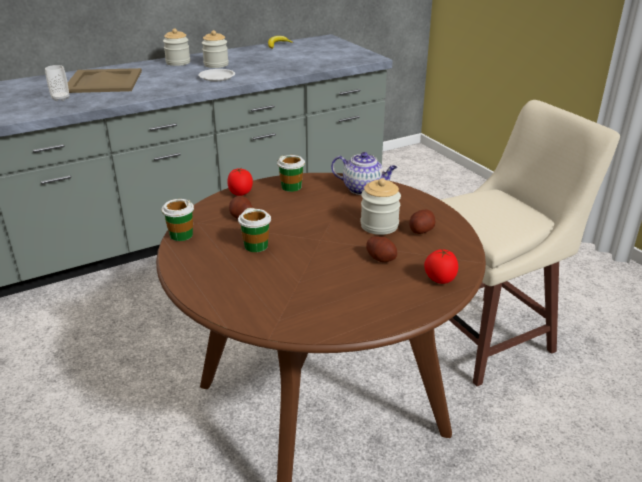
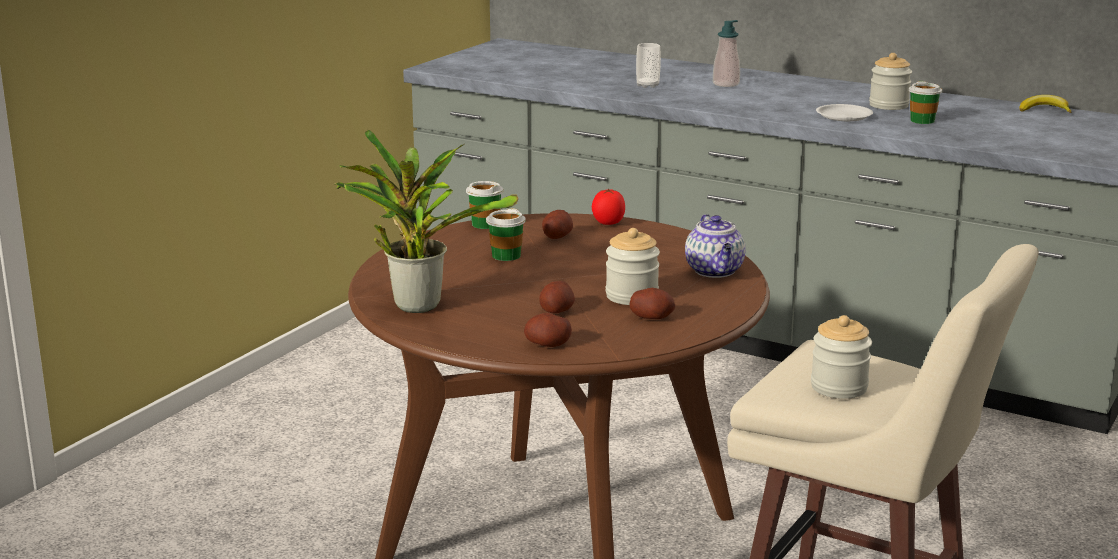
camera: 60 degrees right, 10 degrees down
beige tray [68,68,142,93] -> soap dispenser [713,20,740,87]
jar [163,28,190,66] -> jar moved to [811,315,872,399]
cup [277,155,305,192] -> cup moved to [909,81,942,124]
tomato [424,249,458,284] -> potato [524,313,572,347]
none -> potted plant [335,130,518,313]

